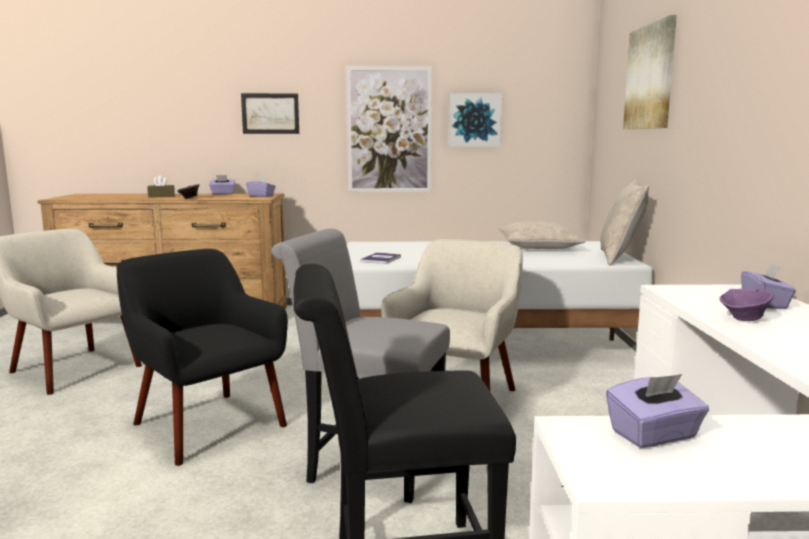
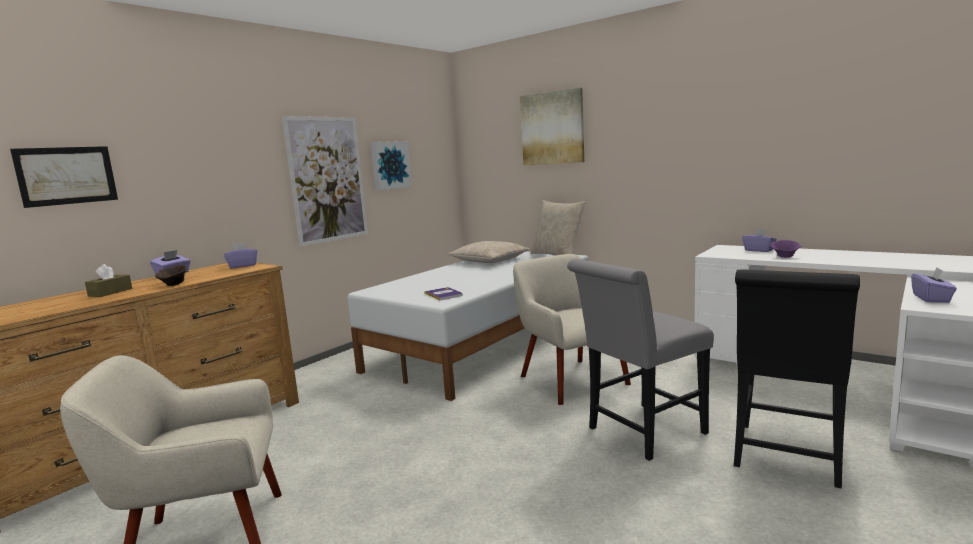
camera: 50 degrees left, 0 degrees up
black armchair [117,249,288,466] -> none
picture [241,93,299,134] -> picture moved to [10,146,118,208]

